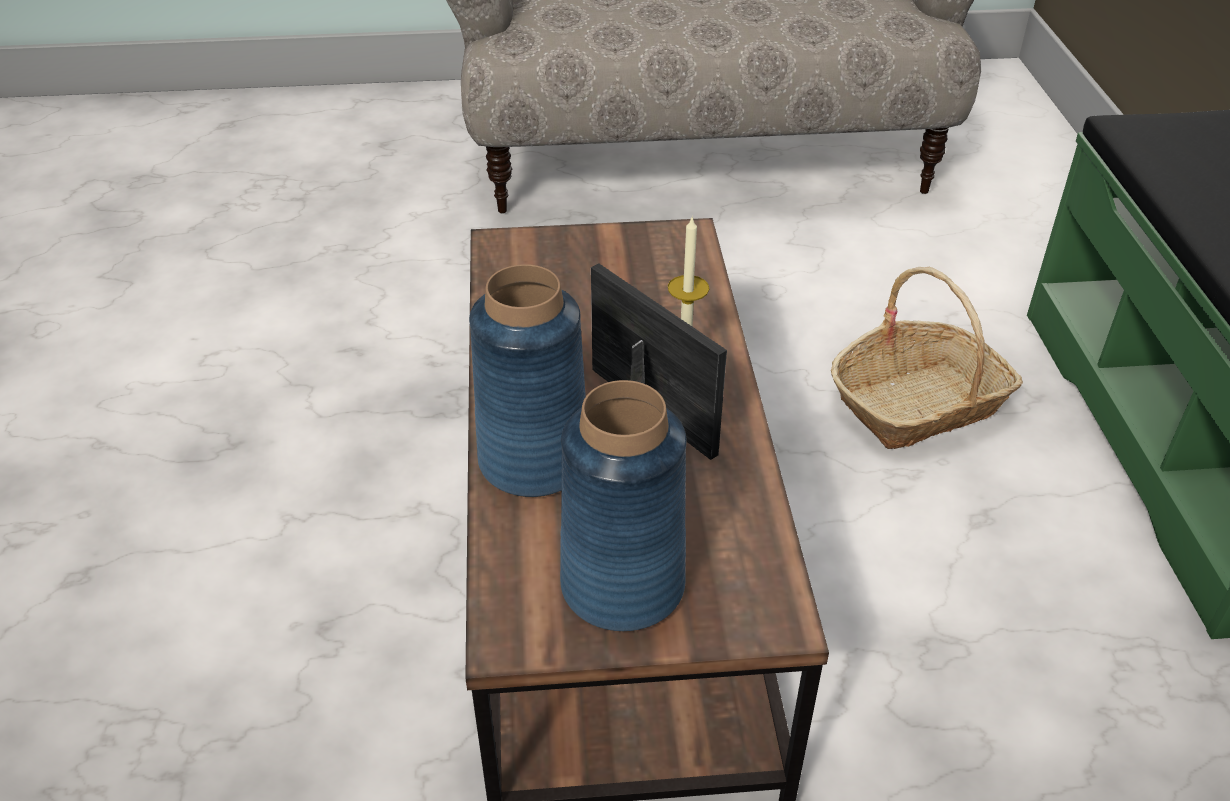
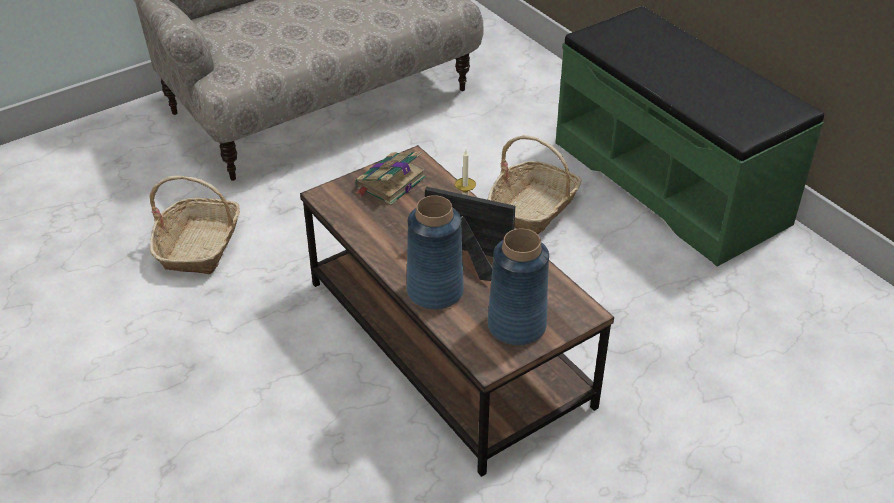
camera: 30 degrees left, 0 degrees up
none -> basket [150,176,240,274]
none -> book [355,151,426,205]

